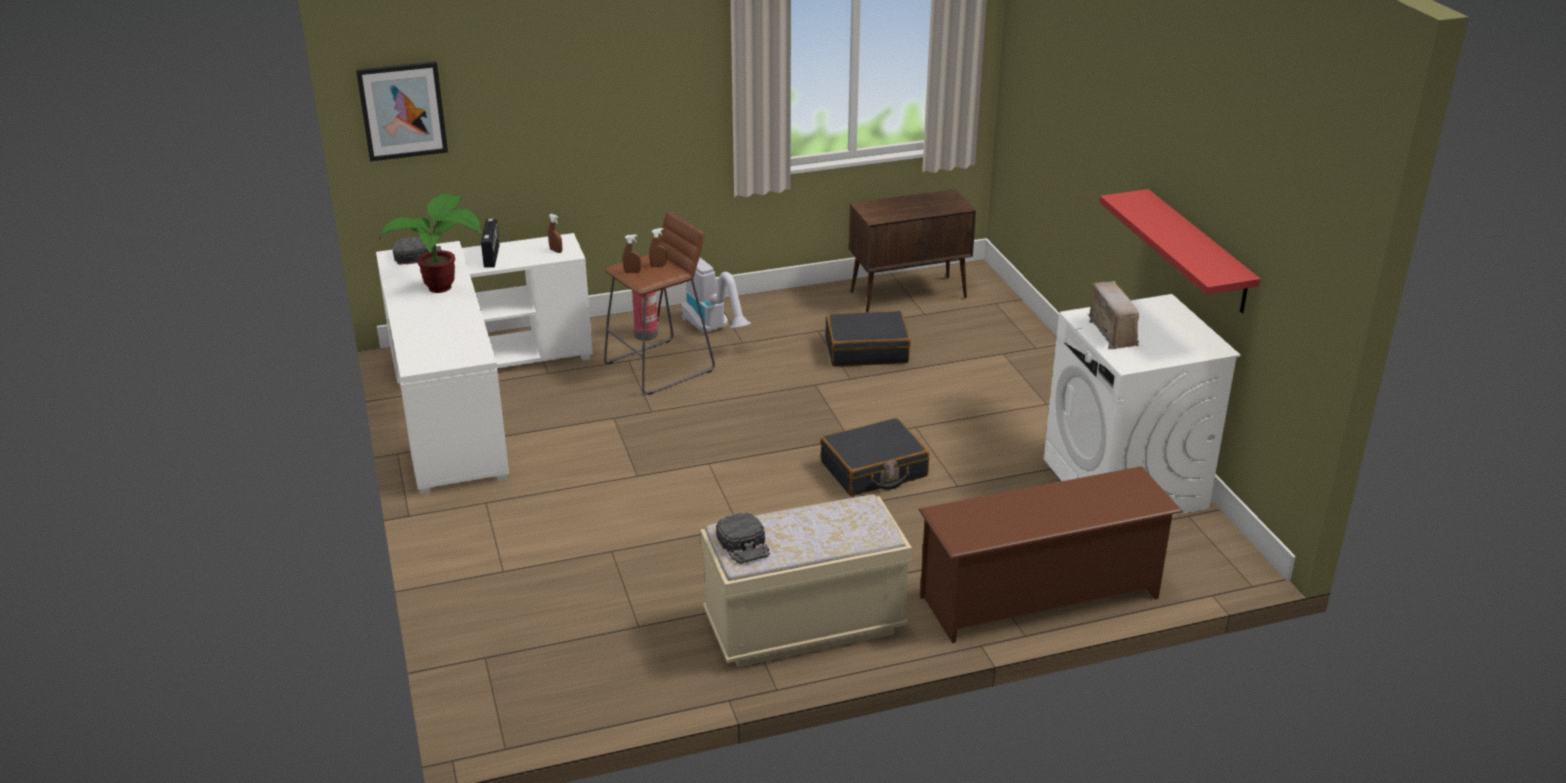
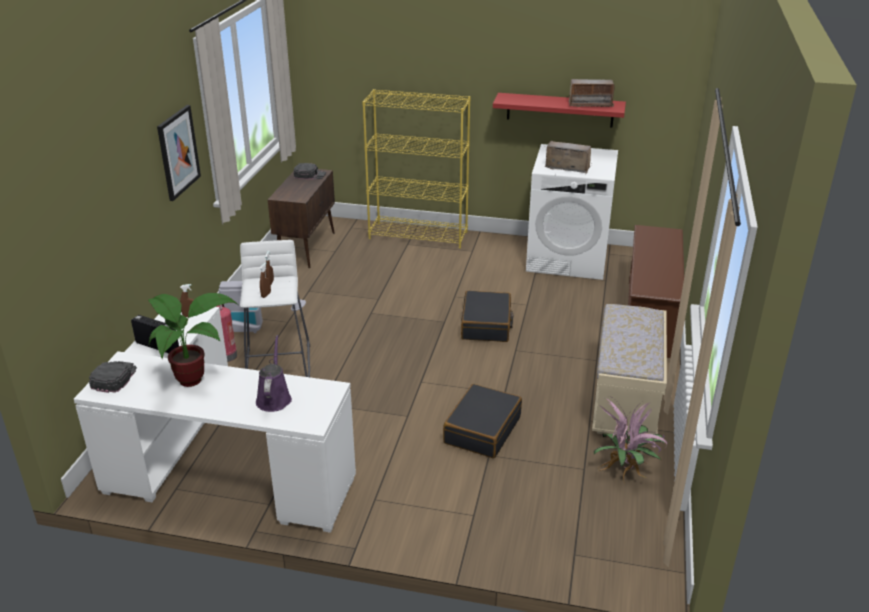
camera: 60 degrees left, 0 degrees up
picture [356,61,448,161] -> picture moved to [157,105,201,201]
brown stool [604,211,715,395] -> white stool [240,240,310,377]
black cap [716,513,770,564] -> black cap moved to [294,163,326,180]
black suitcase [826,311,911,367] -> black suitcase moved to [443,384,522,458]
none -> purple watering can [256,335,292,412]
none -> yellow bookcase [362,89,471,249]
none -> radio [568,79,614,107]
none -> potted plant [594,398,668,484]

